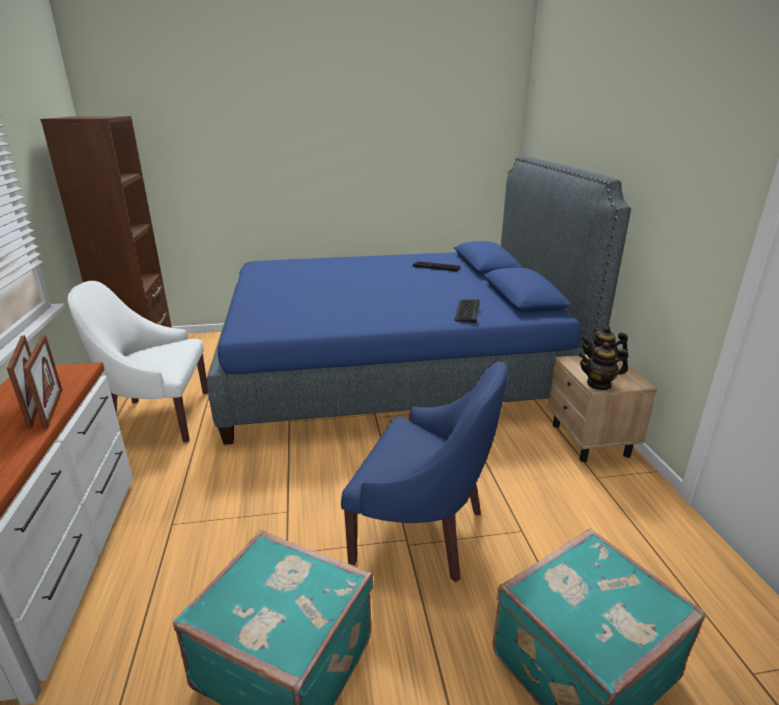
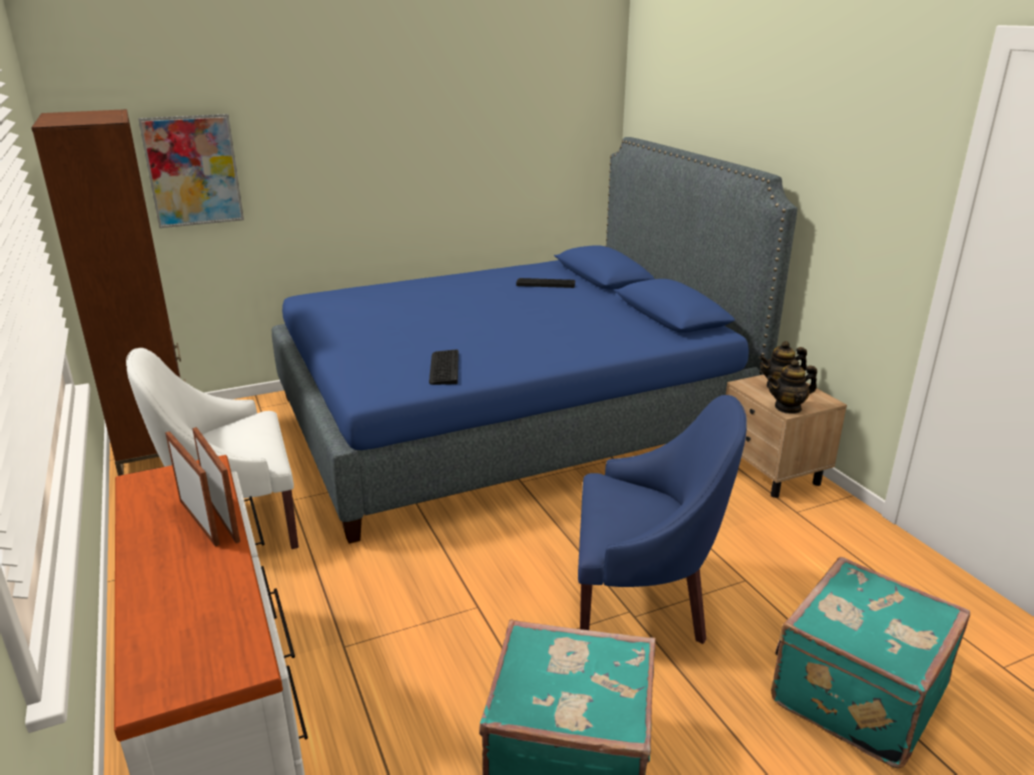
camera: 15 degrees left, 0 degrees up
keyboard [455,299,480,323] -> keyboard moved to [429,349,459,385]
none -> picture [138,114,244,228]

